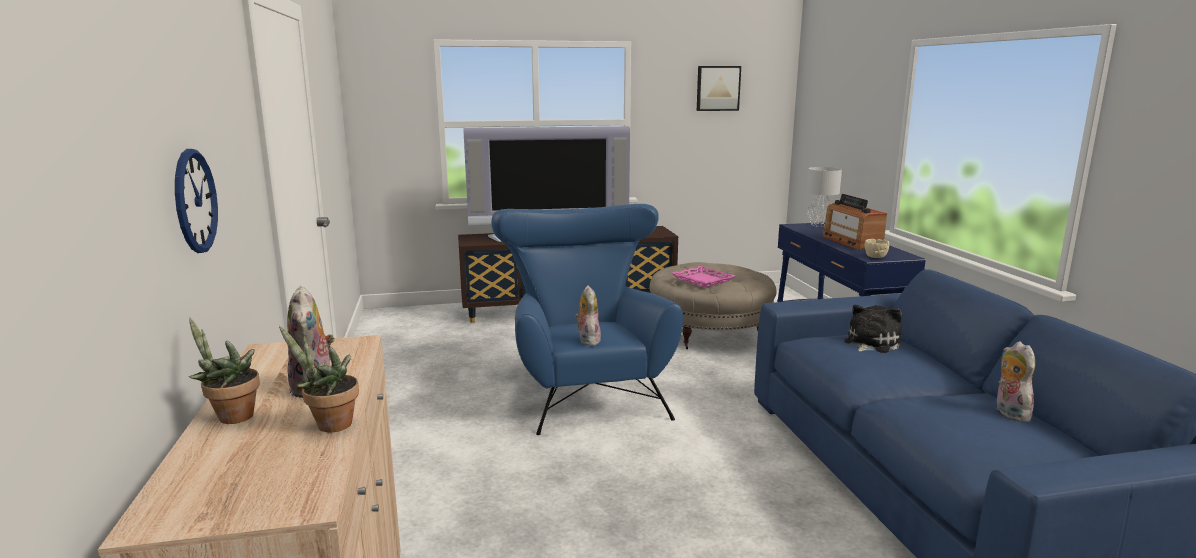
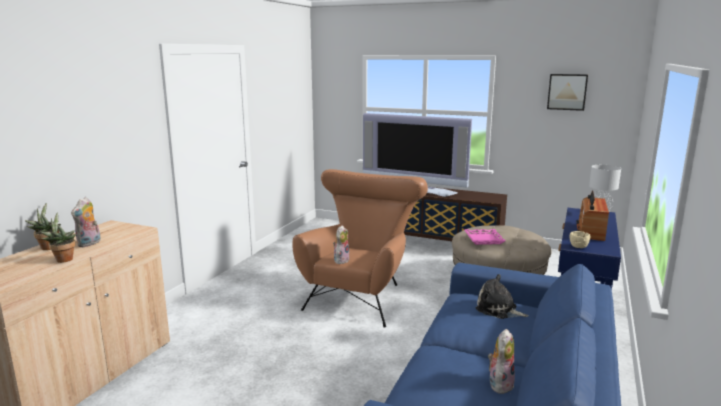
camera: 35 degrees right, 0 degrees up
wall clock [175,149,218,253] -> none
blue armchair [491,204,683,435] -> brown armchair [293,169,428,327]
plush toy [844,305,902,353] -> plush toy turned 135 degrees counterclockwise [476,274,529,319]

